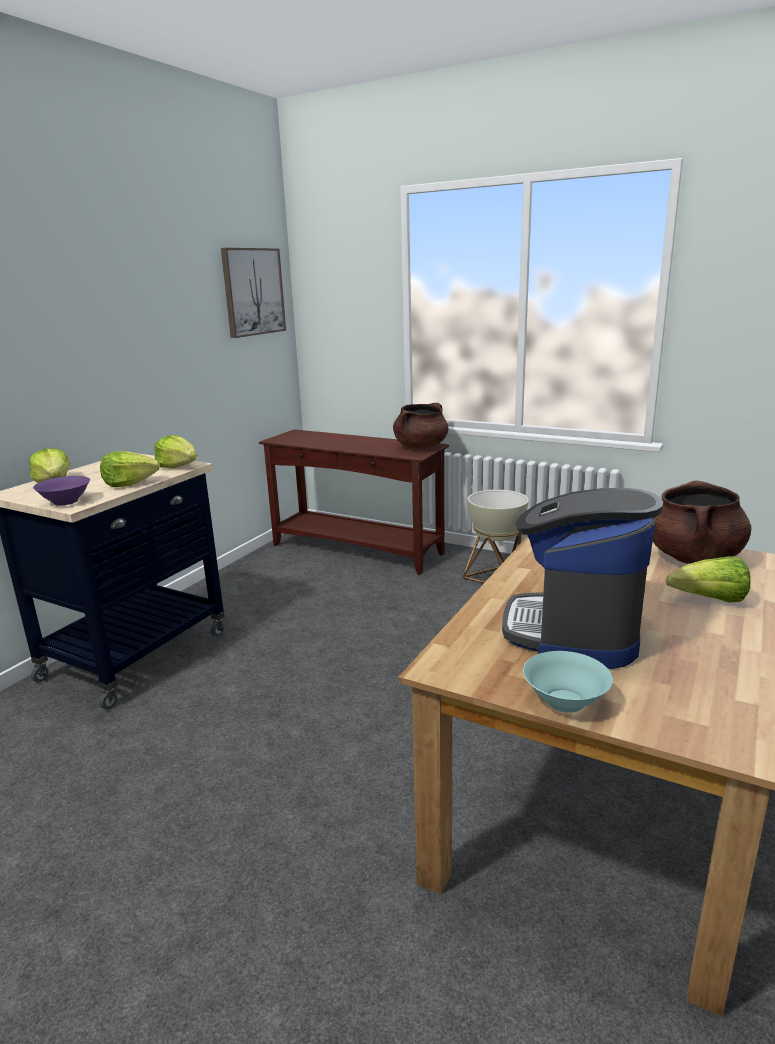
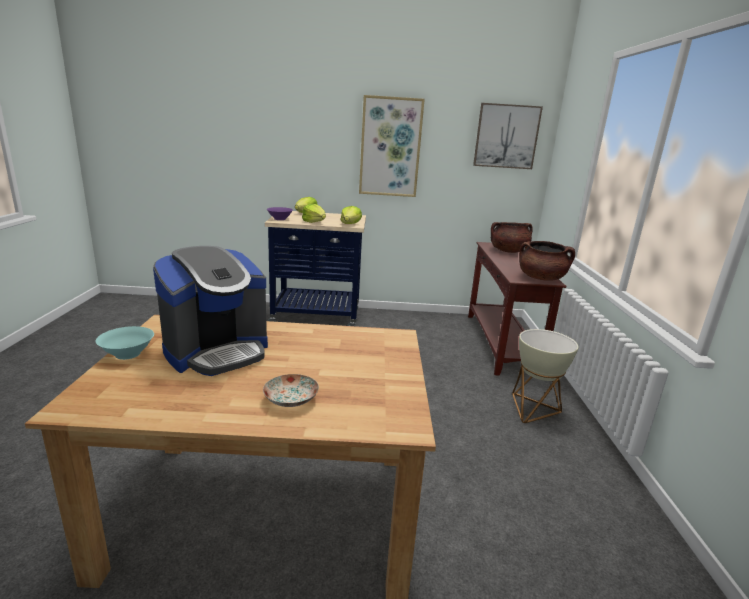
camera: 60 degrees right, 0 degrees up
coffee machine [502,488,663,669] -> coffee machine turned 150 degrees clockwise [153,246,268,376]
brown cooking pot [653,480,751,564] -> brown cooking pot moved to [491,222,533,253]
lettuce [666,557,751,603] -> plate [263,374,319,407]
none -> picture [359,95,425,197]

